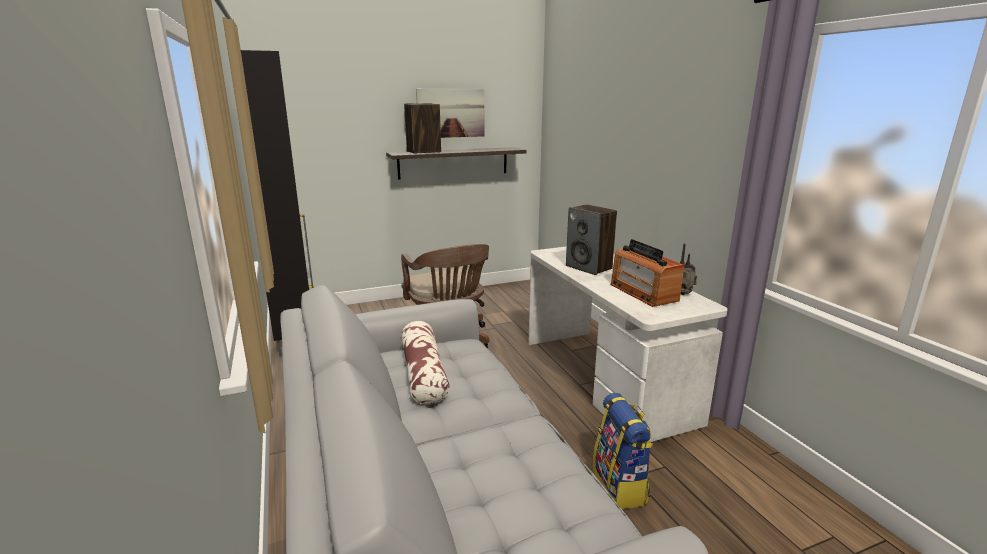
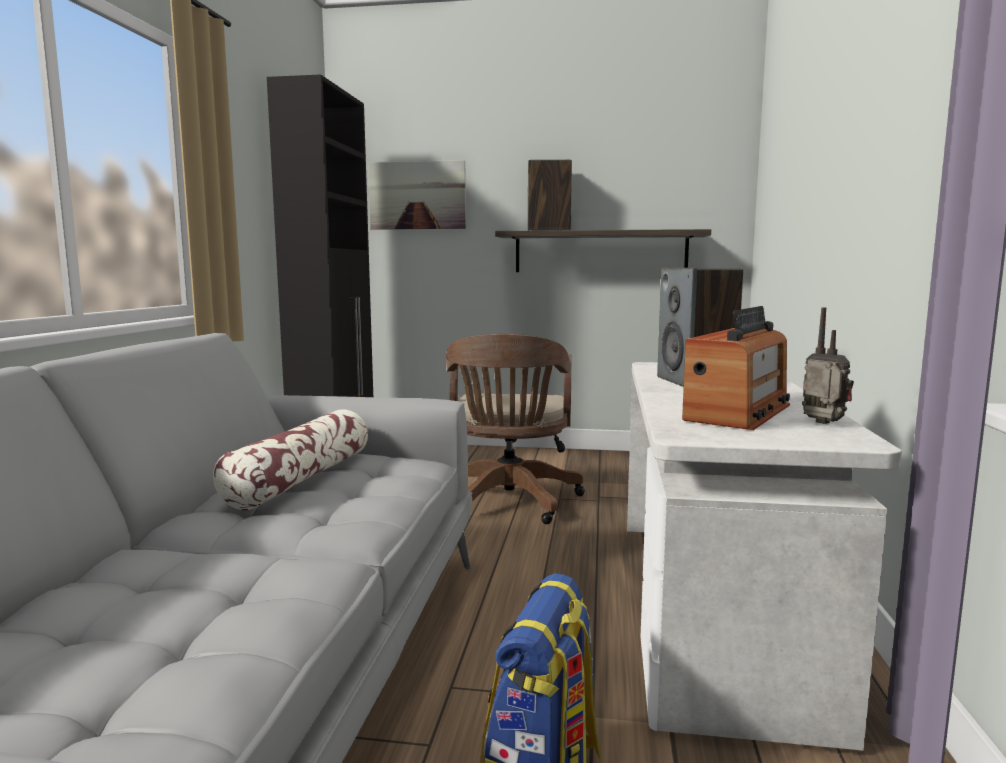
camera: 30 degrees right, 10 degrees down
picture [416,89,485,138] -> picture moved to [368,160,466,230]
radio [610,239,684,307] -> radio turned 150 degrees counterclockwise [682,306,790,430]

